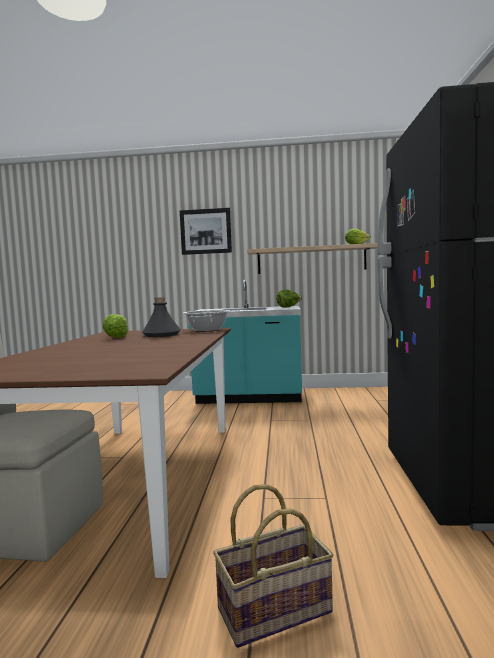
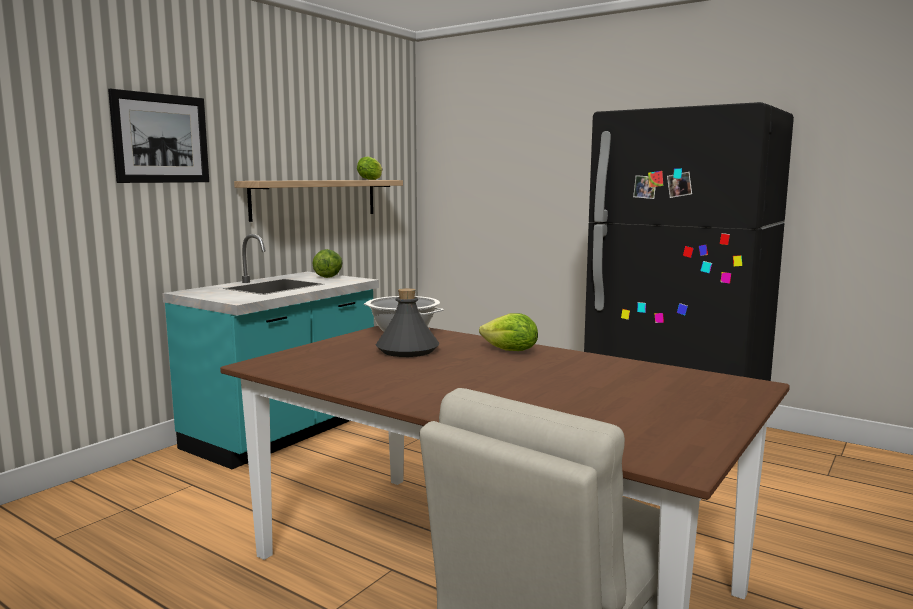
camera: 60 degrees left, 5 degrees up
lettuce [103,314,128,338] -> lettuce moved to [479,313,538,351]
basket [213,484,333,648] -> none

